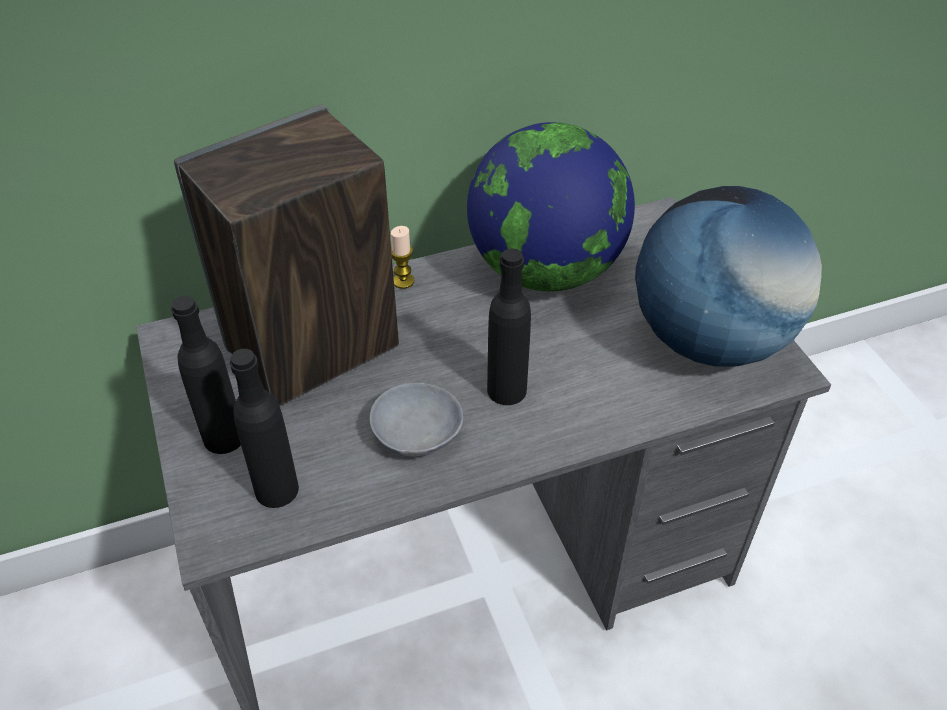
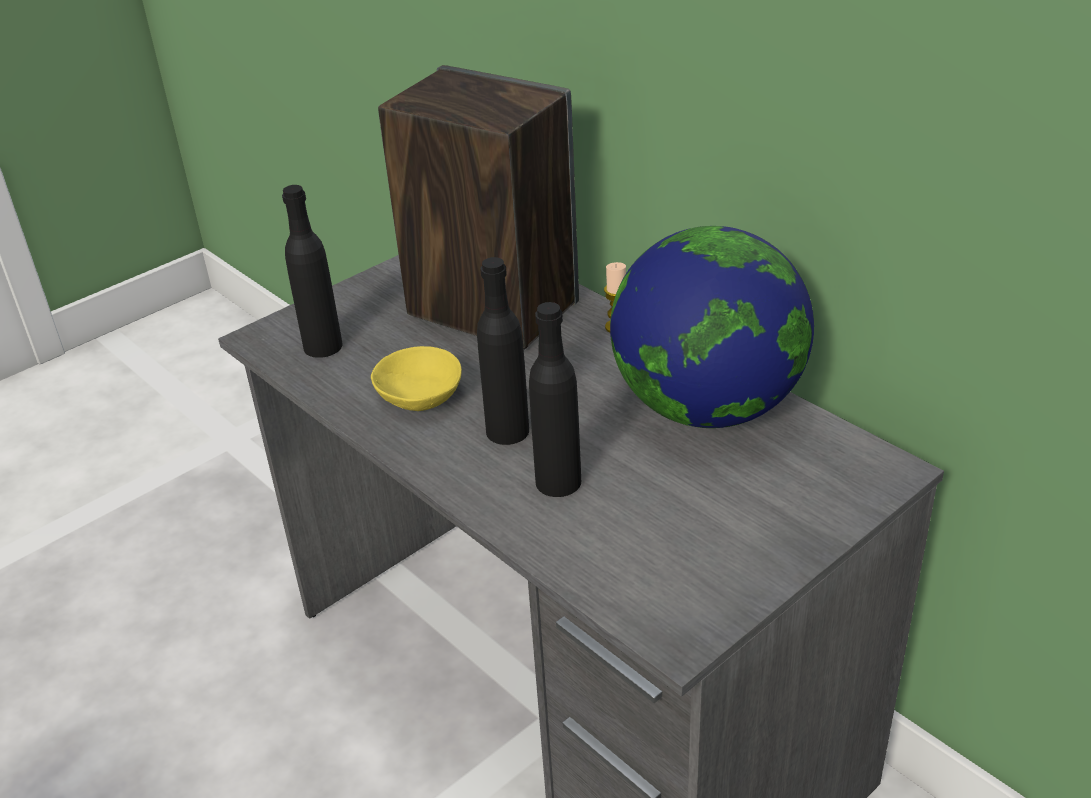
camera: 70 degrees right, 10 degrees down
black bottle [171,296,241,454] -> black bottle moved to [529,302,581,497]
grey bowl [369,383,464,457] -> yellow bowl [371,346,462,411]
globe [635,186,822,367] -> none

